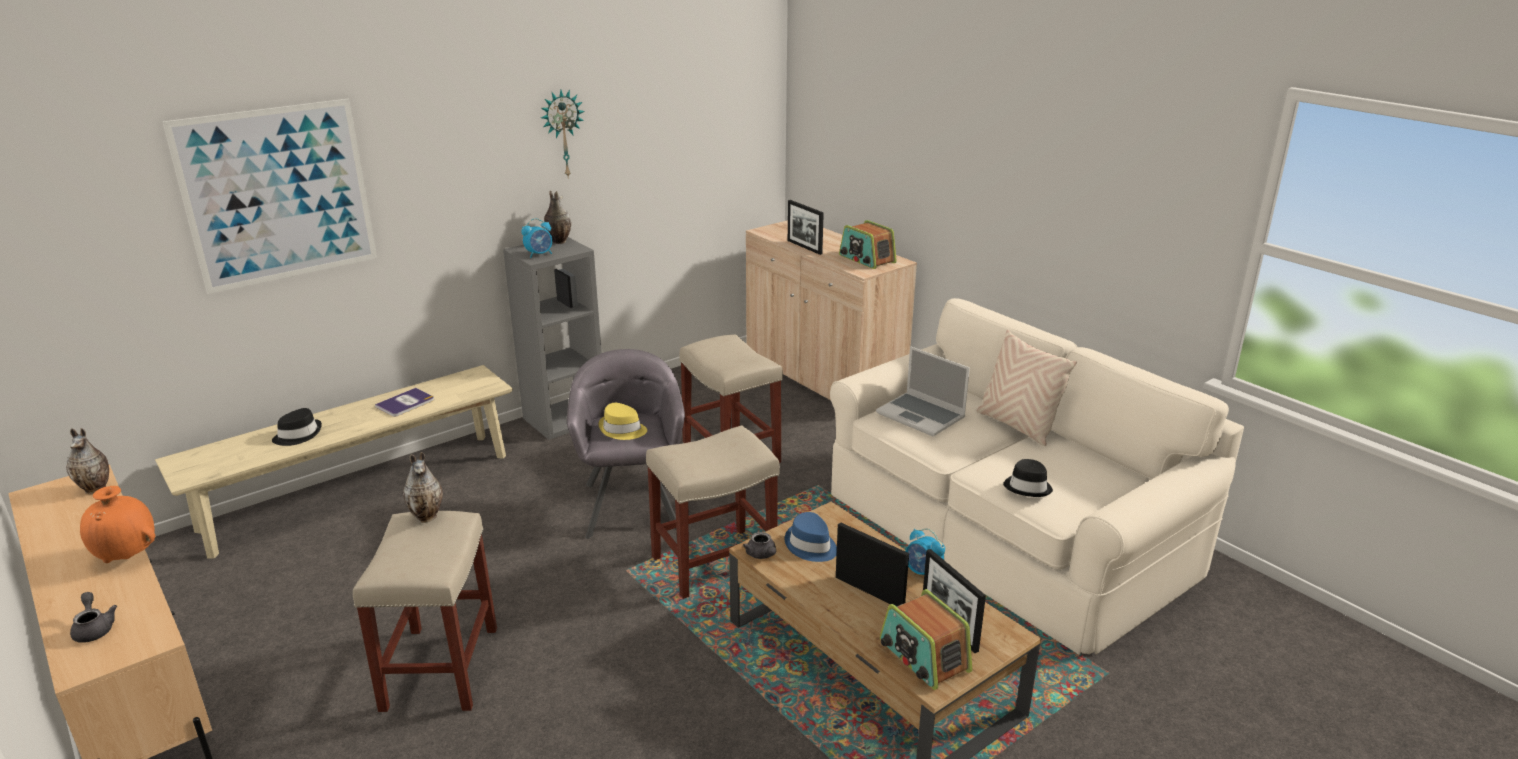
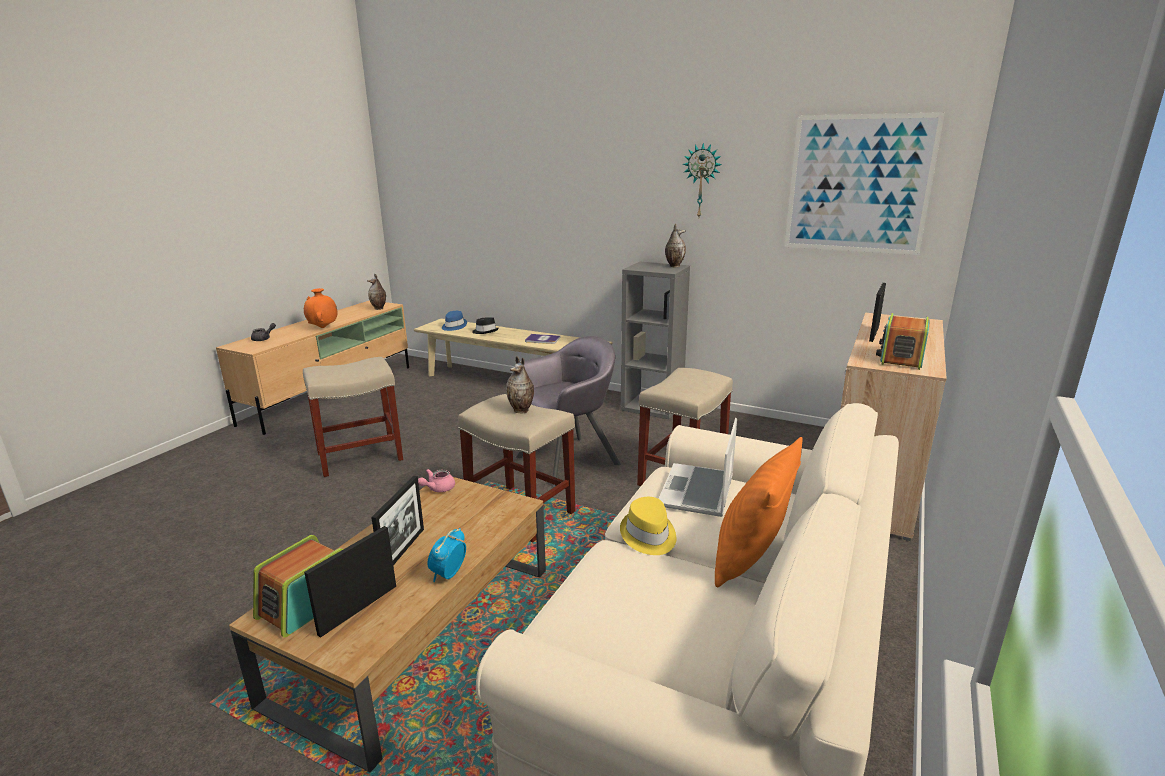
camera: 65 degrees right, 5 degrees down
picture [163,99,377,294] -> picture moved to [784,112,945,255]
vase [403,452,443,523] -> vase moved to [506,356,534,413]
alarm clock [521,218,552,258] -> none
yellow hat [599,403,647,440] -> yellow hat moved to [620,497,676,555]
grey teapot [743,532,776,559] -> pink teapot [418,469,455,492]
blue hat [785,512,837,562] -> blue hat moved to [442,311,467,331]
beige pillow [977,330,1077,446] -> orange pillow [715,437,803,588]
black hat [1003,459,1053,497] -> none

